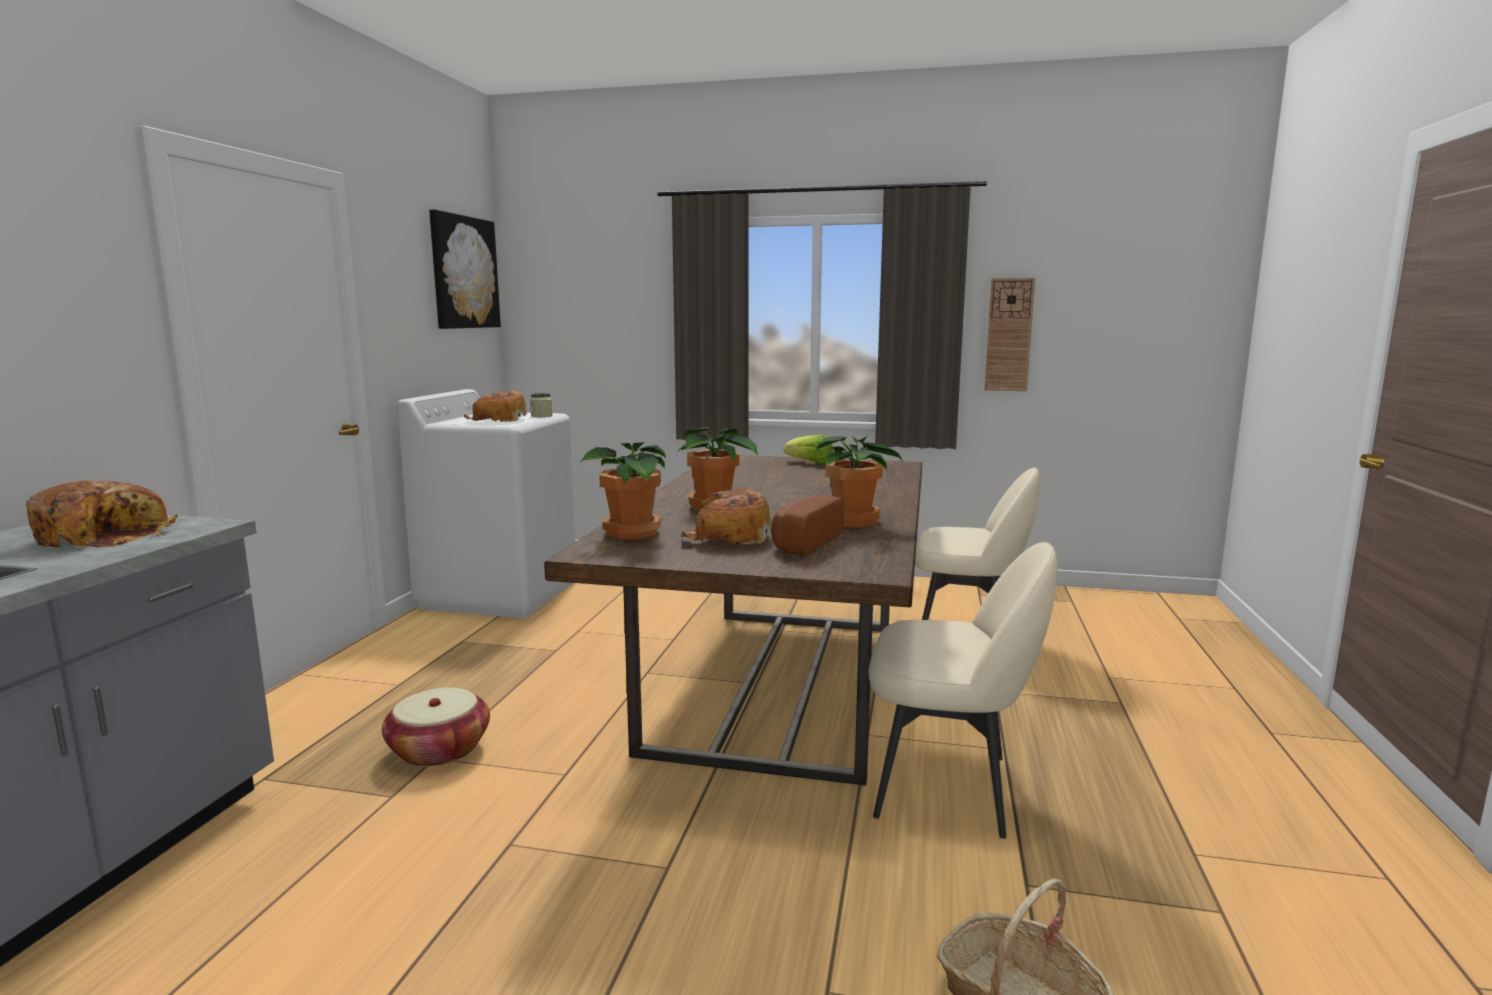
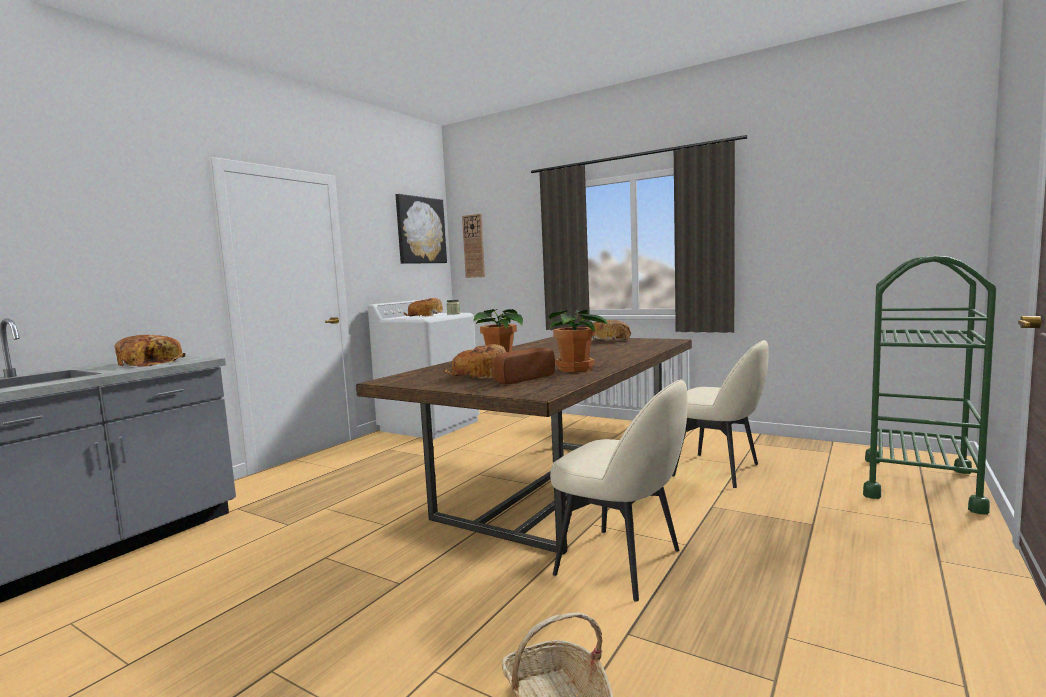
camera: 20 degrees right, 5 degrees down
basket [382,687,490,767] -> none
potted plant [579,442,666,539] -> none
lettuce [784,435,833,464] -> bread [591,320,631,341]
wall clock [984,278,1035,391] -> wall clock moved to [462,214,485,278]
none -> green cart [863,256,996,515]

